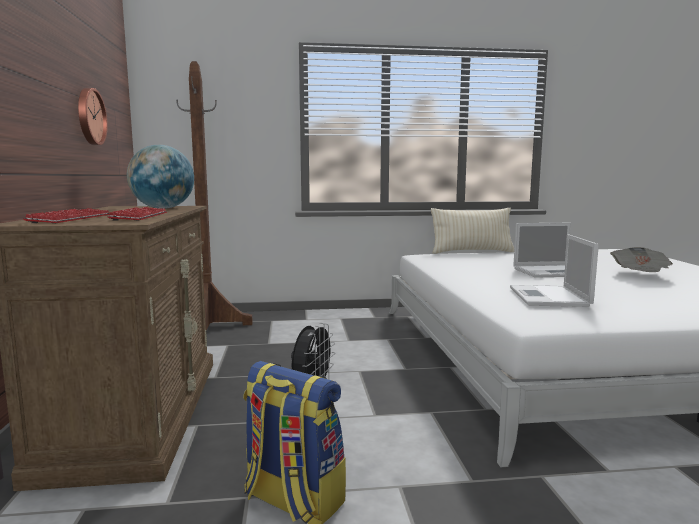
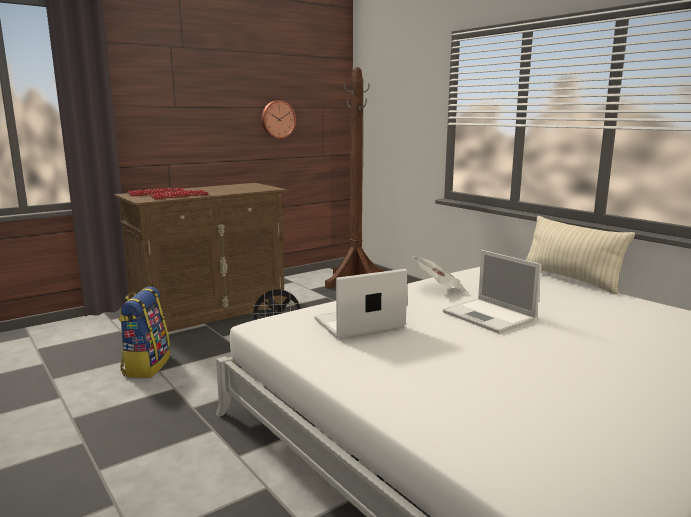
camera: 60 degrees right, 5 degrees up
globe [127,145,194,209] -> none
newspaper [610,247,673,272] -> newspaper moved to [412,256,469,293]

